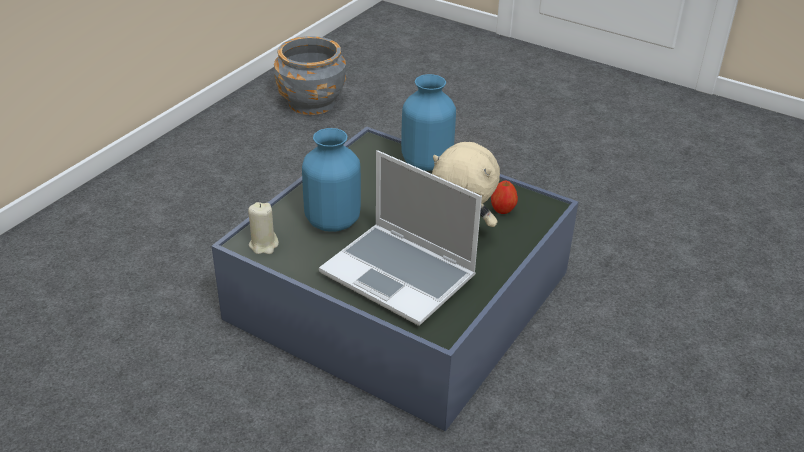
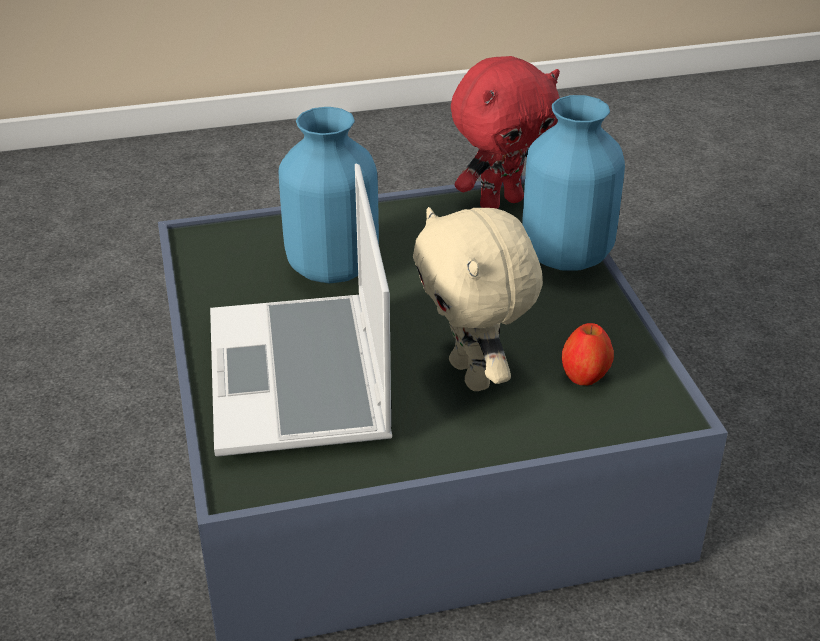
camera: 45 degrees right, 0 degrees up
beige candle [248,202,279,254] -> none
grey planter [274,36,347,115] -> none
none -> red plush toy [451,56,560,209]

